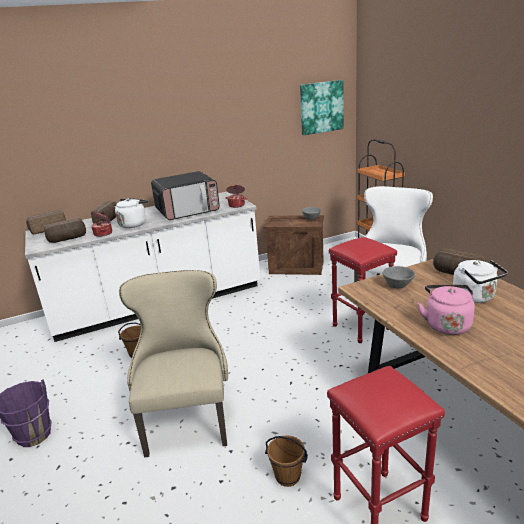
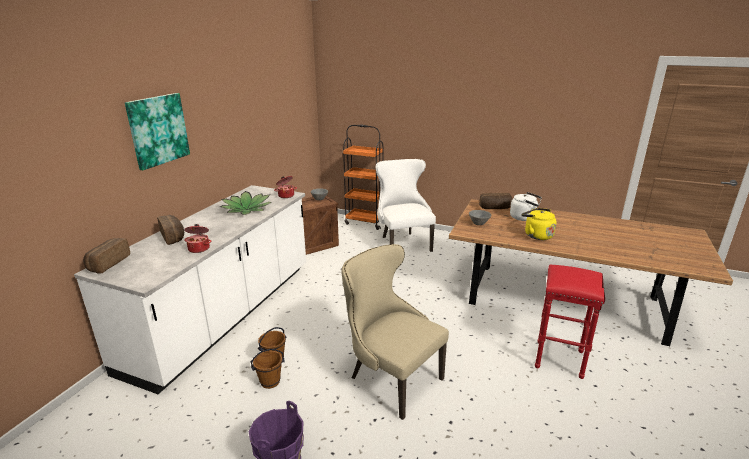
camera: 45 degrees left, 0 degrees up
bread [44,218,86,243] -> none
white kettle [115,198,149,228] -> none
microwave [151,171,220,220] -> potted plant [220,191,272,215]
brown bucket [265,435,308,487] -> brown bucket moved to [251,349,285,389]
picture [300,80,344,135] -> picture moved to [125,93,190,170]
red stool [329,237,397,343] -> none
pink kettle [418,285,475,335] -> yellow kettle [521,208,557,240]

